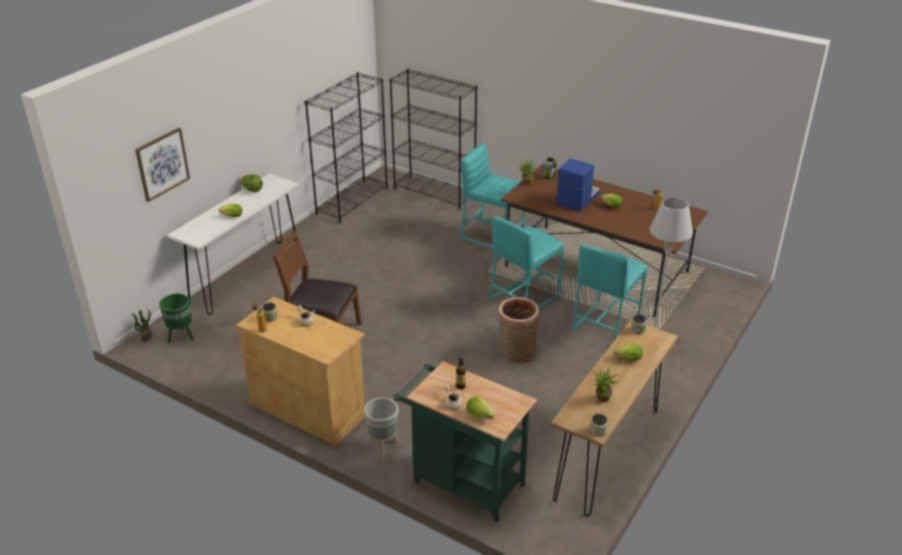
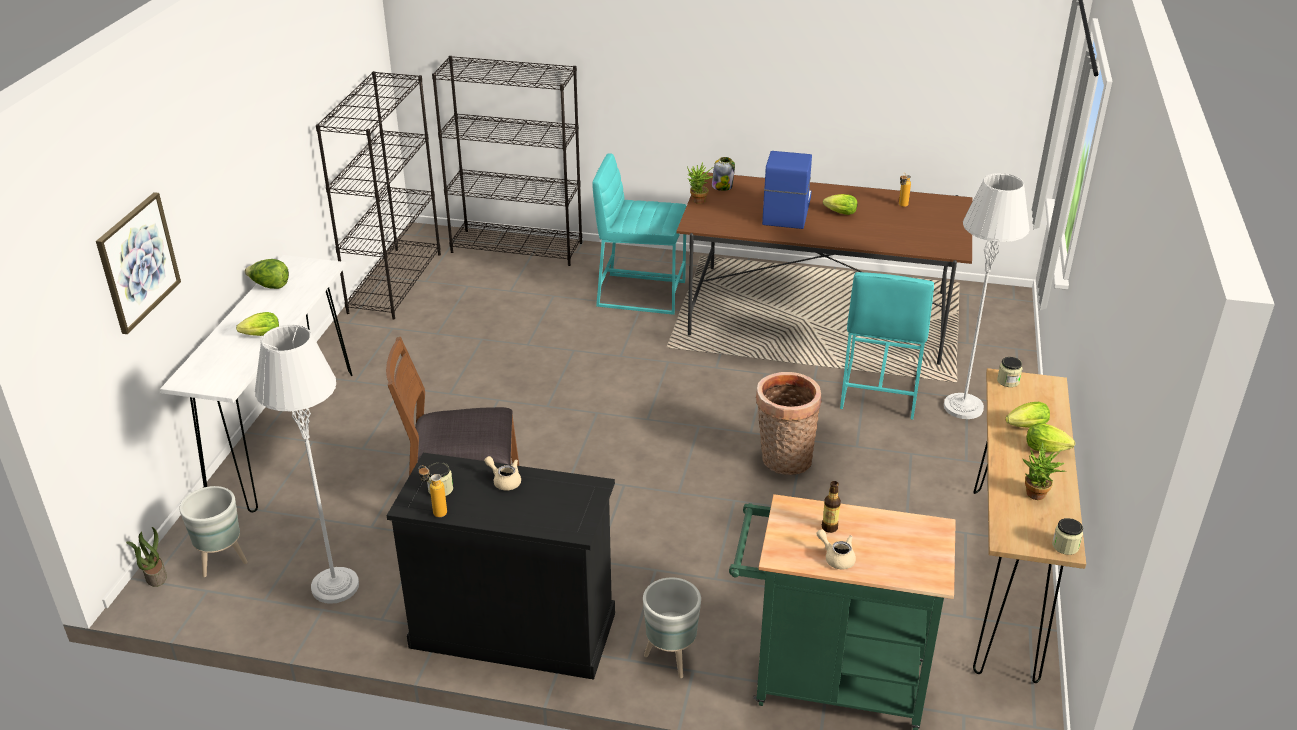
camera: 20 degrees left, 0 degrees up
green planter [159,293,194,343] -> grey planter [179,486,248,577]
beige cabinet [236,297,365,446] -> black cabinet [386,453,615,680]
lettuce [467,397,495,419] -> lettuce moved to [1027,423,1075,453]
turquoise stool [490,216,564,308] -> none
none -> grey floor lamp [255,325,359,604]

